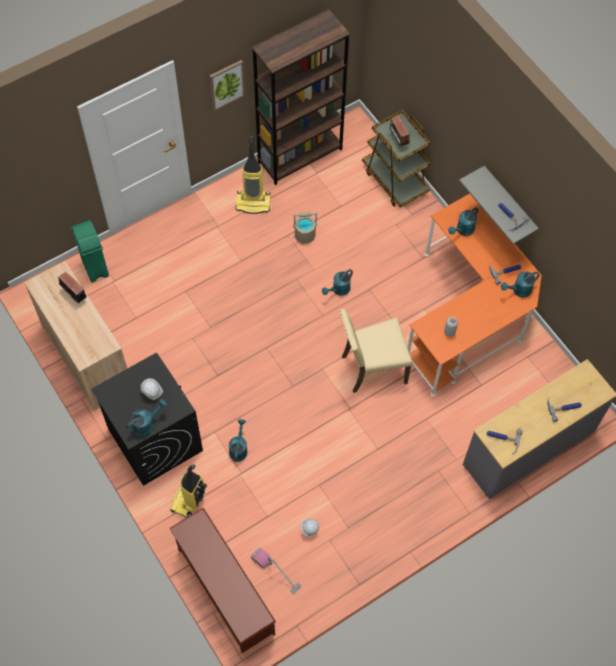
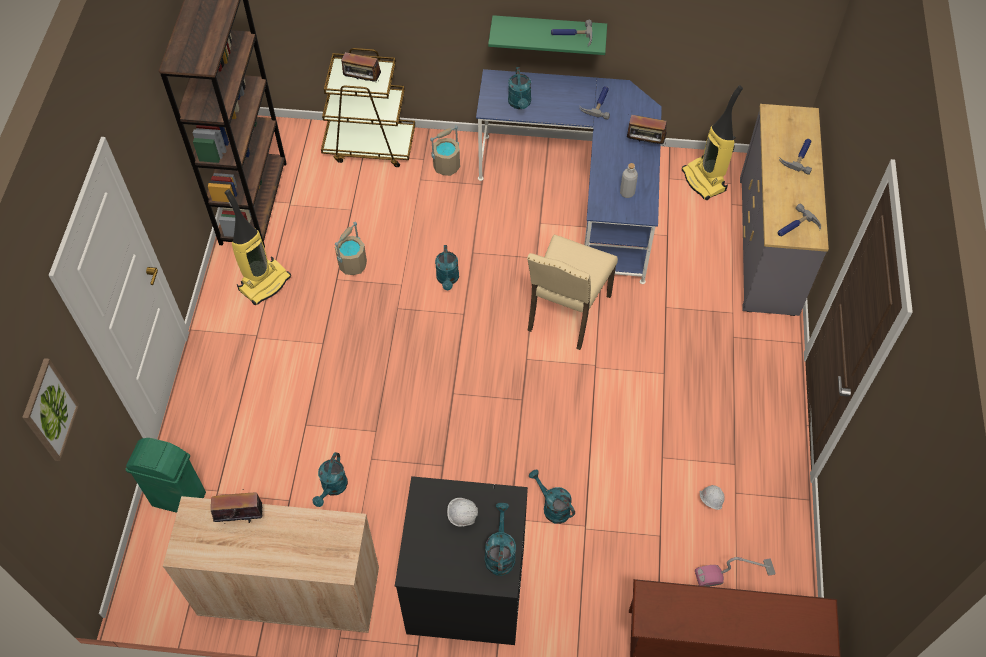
camera: 50 degrees left, 5 degrees down
vacuum cleaner [170,464,207,518] -> vacuum cleaner moved to [682,85,743,200]
picture [209,60,245,111] -> picture moved to [22,358,79,461]
orange desk [407,194,542,396] -> blue desk [476,69,662,284]
grey shelf [459,166,539,244] -> green shelf [488,15,607,55]
turquoise watering can [501,272,540,297] -> turquoise watering can moved to [312,452,348,507]
none -> beige bucket [430,126,460,176]
none -> radio [627,115,667,146]

